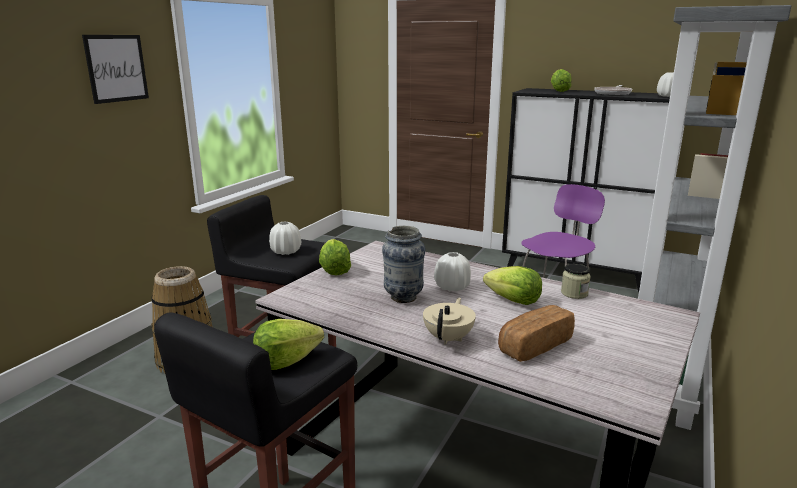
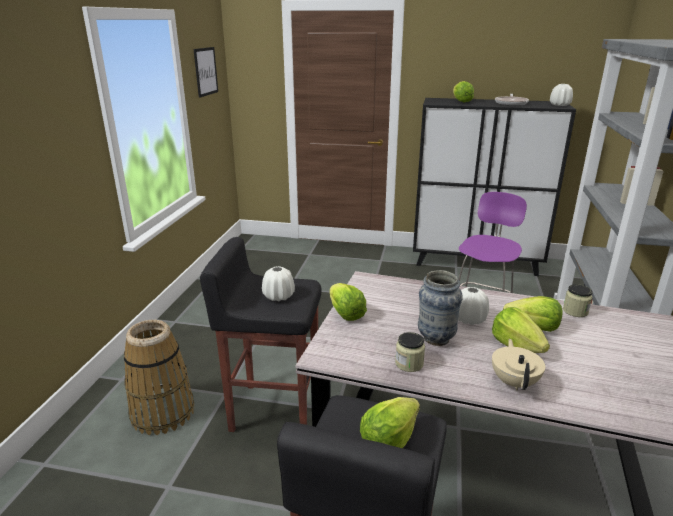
camera: 15 degrees left, 5 degrees up
picture [82,35,149,104] -> picture moved to [194,47,218,98]
bread [498,305,575,362] -> none
none -> jar [395,332,425,372]
none -> lettuce [492,307,550,353]

